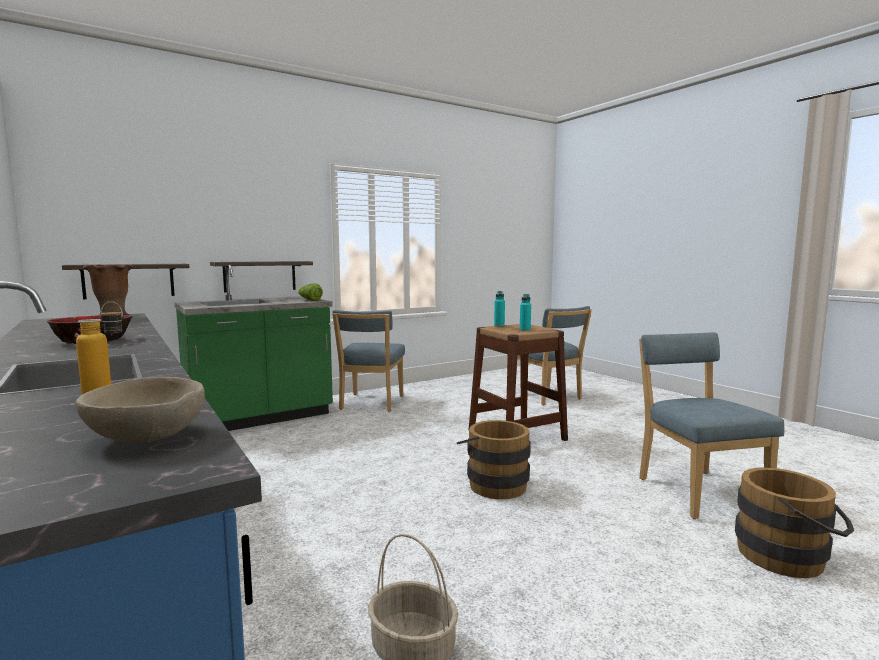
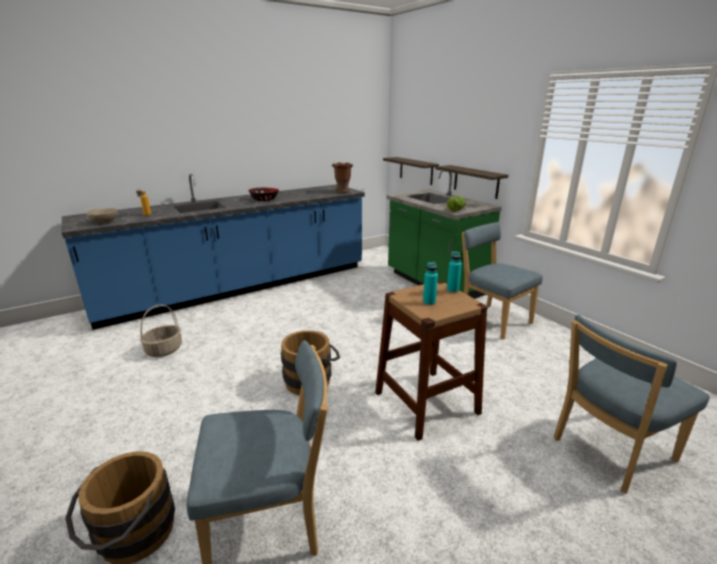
camera: 90 degrees right, 15 degrees up
blue chair [333,310,405,412] -> blue chair turned 45 degrees clockwise [462,222,543,340]

